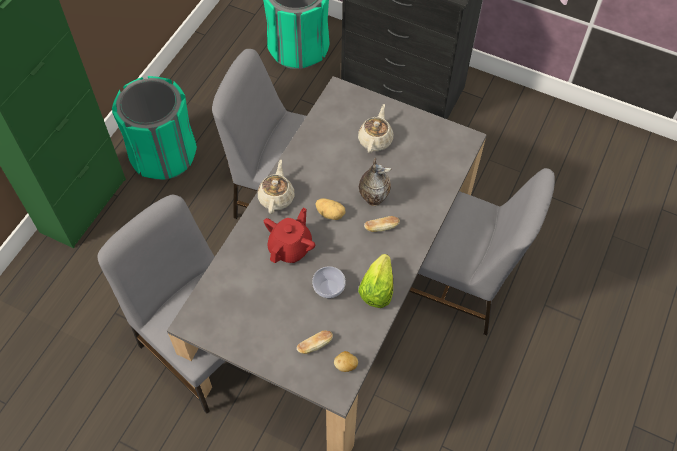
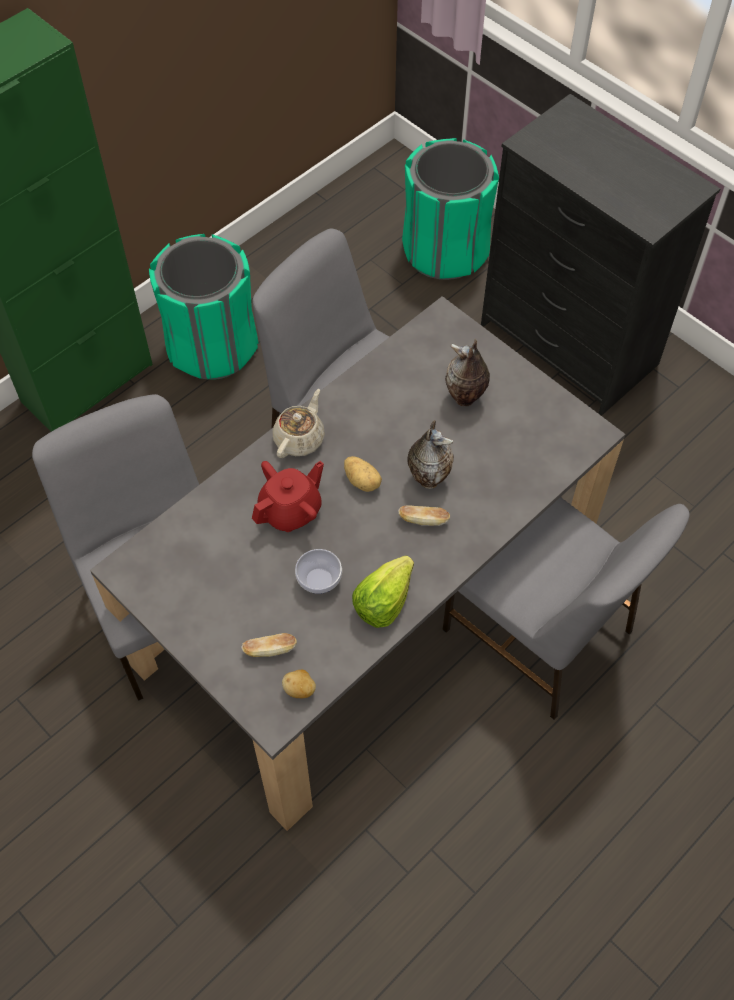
camera: 20 degrees right, 0 degrees up
beige teapot [358,104,393,153] -> vase [445,339,490,406]

